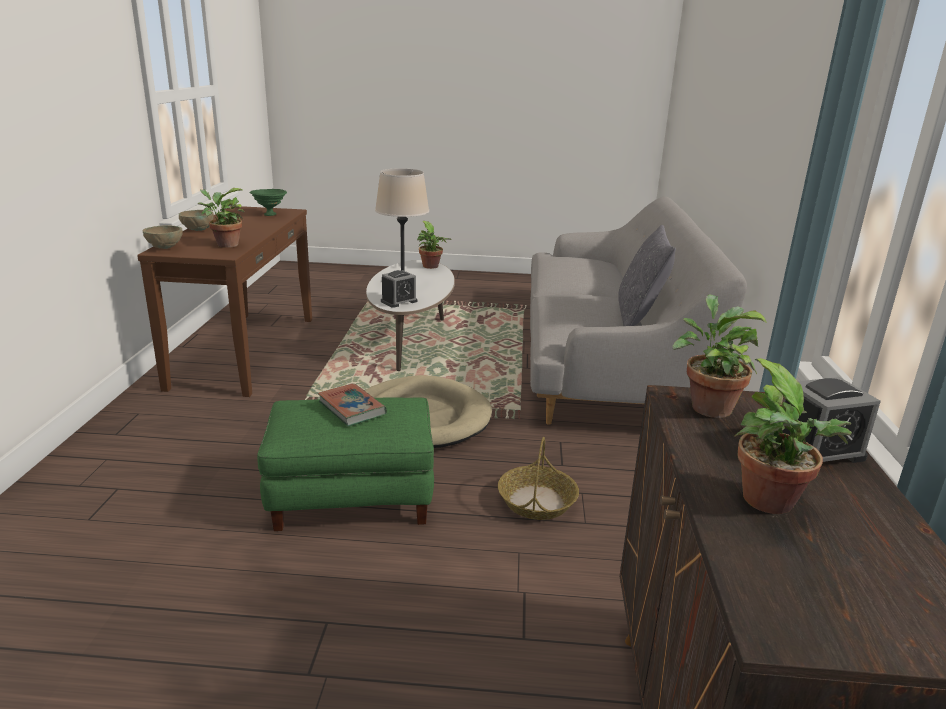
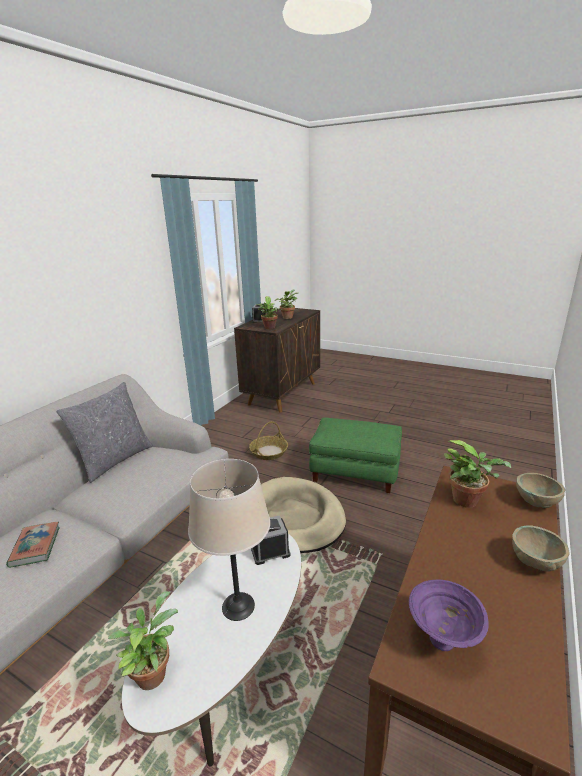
camera: 155 degrees left, 0 degrees up
green bowl [250,189,287,216] -> purple bowl [409,580,489,651]
book [317,384,387,426] -> book moved to [6,522,60,568]

